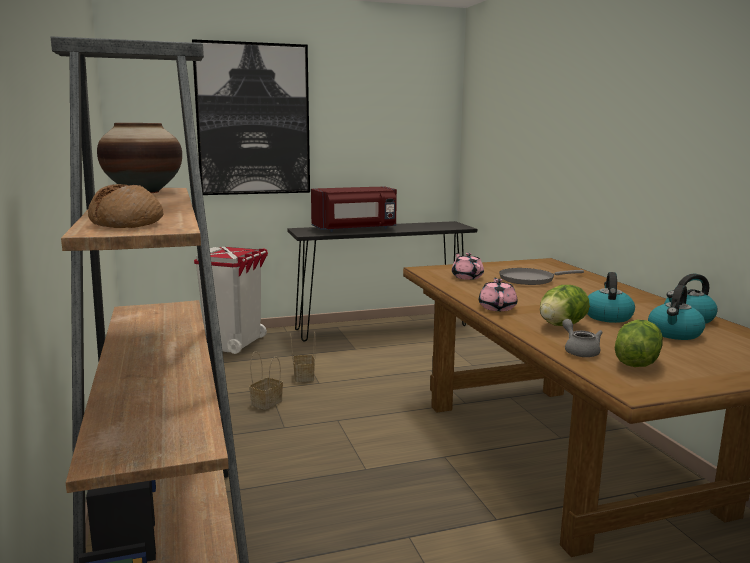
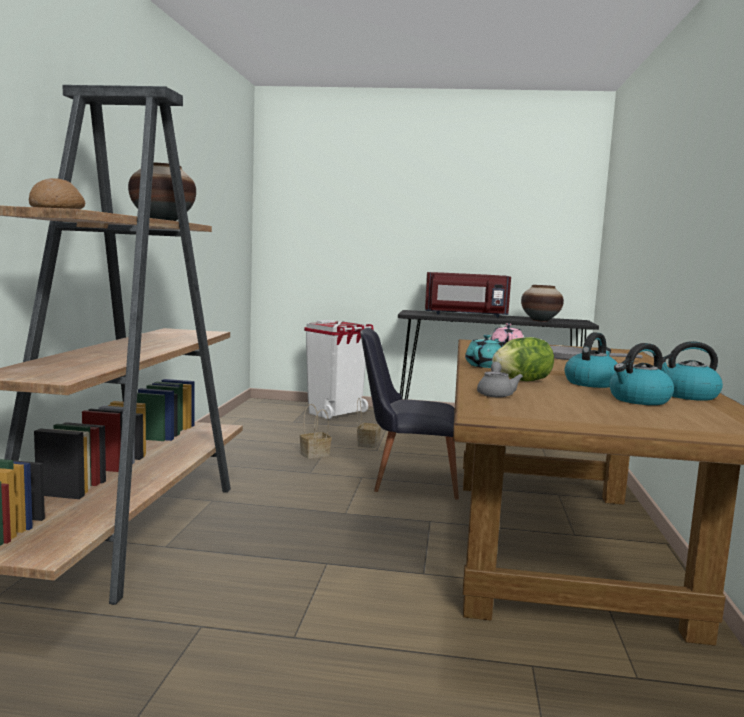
camera: 25 degrees right, 5 degrees down
picture [192,39,310,195] -> none
pink teapot [479,278,517,311] -> turquoise teapot [465,335,503,368]
lettuce [615,320,663,367] -> none
none -> black chair [360,328,459,499]
none -> vase [521,285,564,321]

